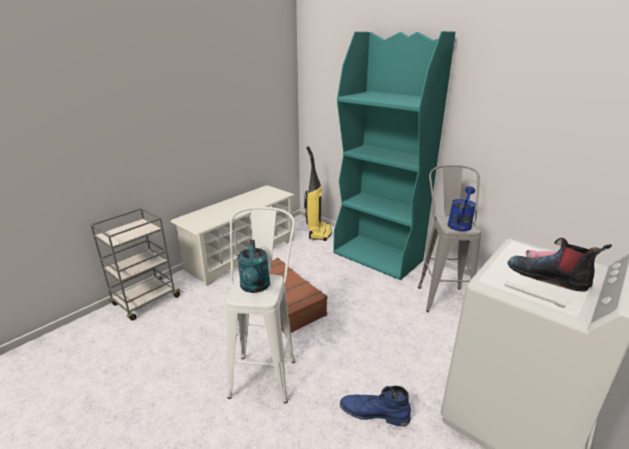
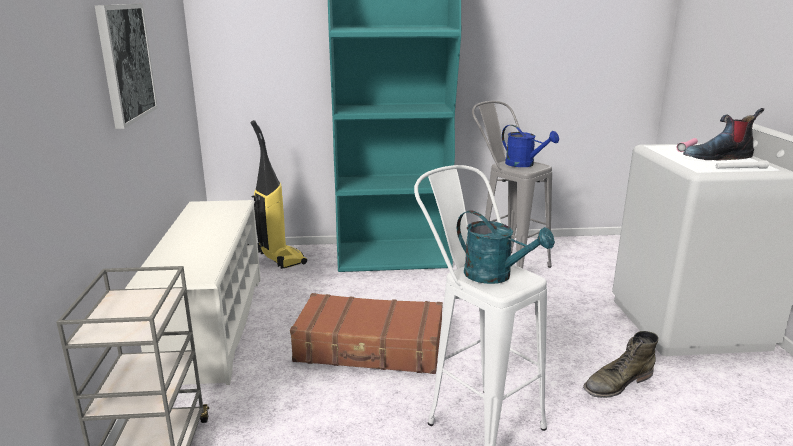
camera: 45 degrees left, 5 degrees down
blue boot [340,385,411,426] -> green boot [583,331,659,398]
blue watering can [447,186,476,231] -> blue watering can turned 150 degrees clockwise [502,125,559,167]
none -> picture [95,4,158,129]

